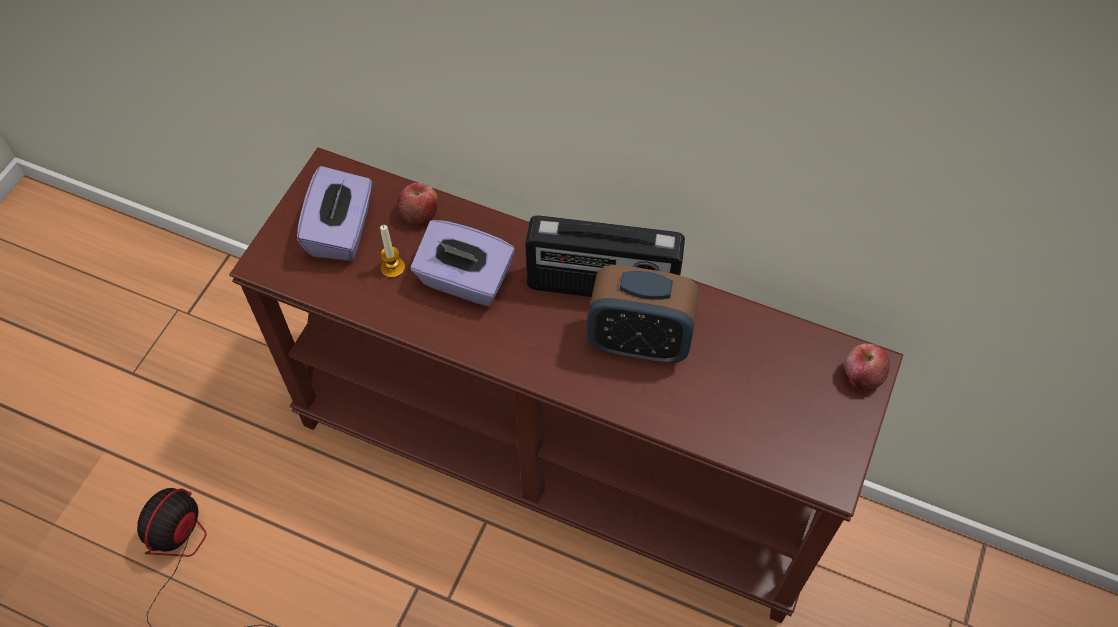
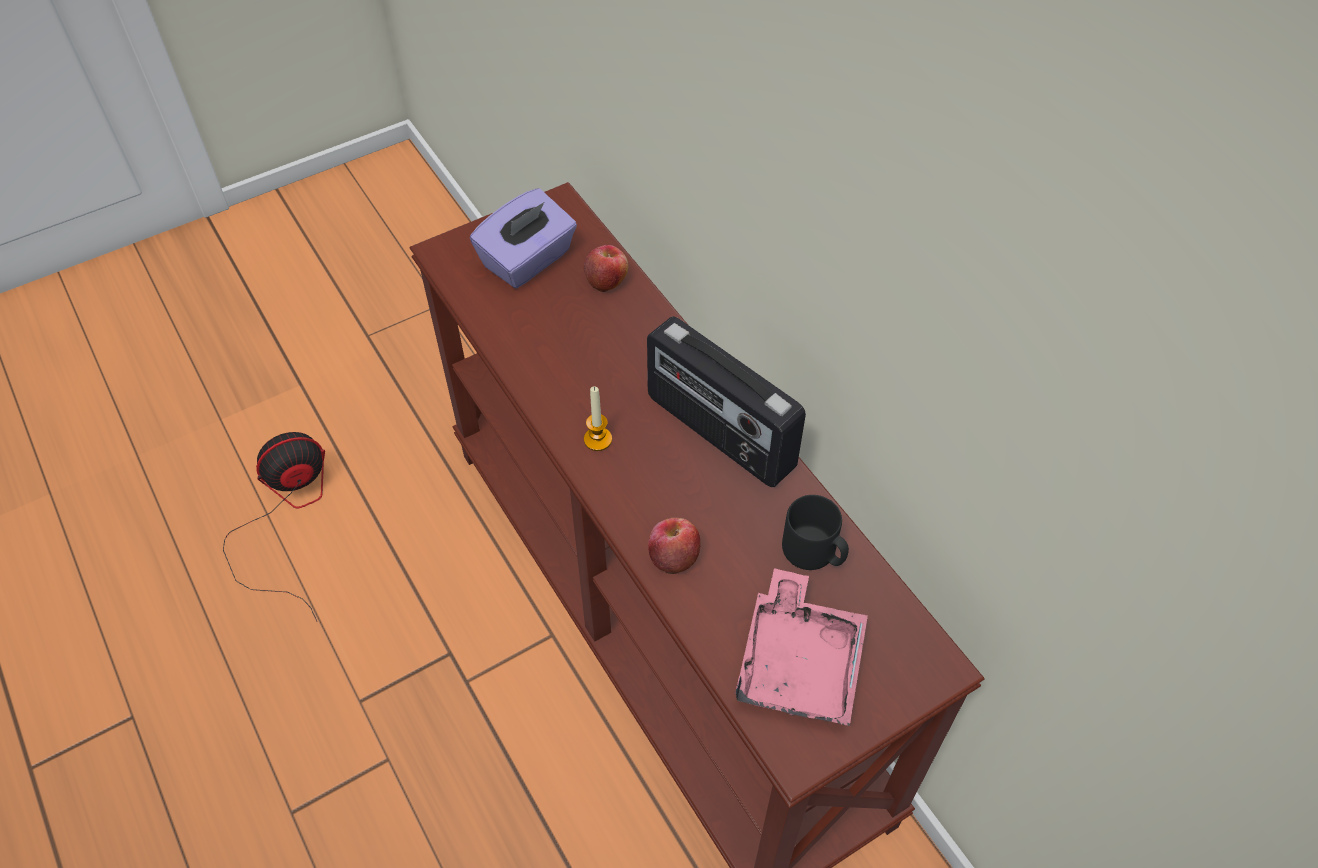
camera: 35 degrees right, 5 degrees down
candle [380,225,405,278] -> candle moved to [584,386,612,451]
purple tissue box [411,220,515,306] -> none
alarm clock [587,265,699,363] -> none
apple [845,343,890,391] -> apple moved to [648,518,700,574]
none -> pink tray [735,568,868,726]
none -> black mug [782,495,849,570]

